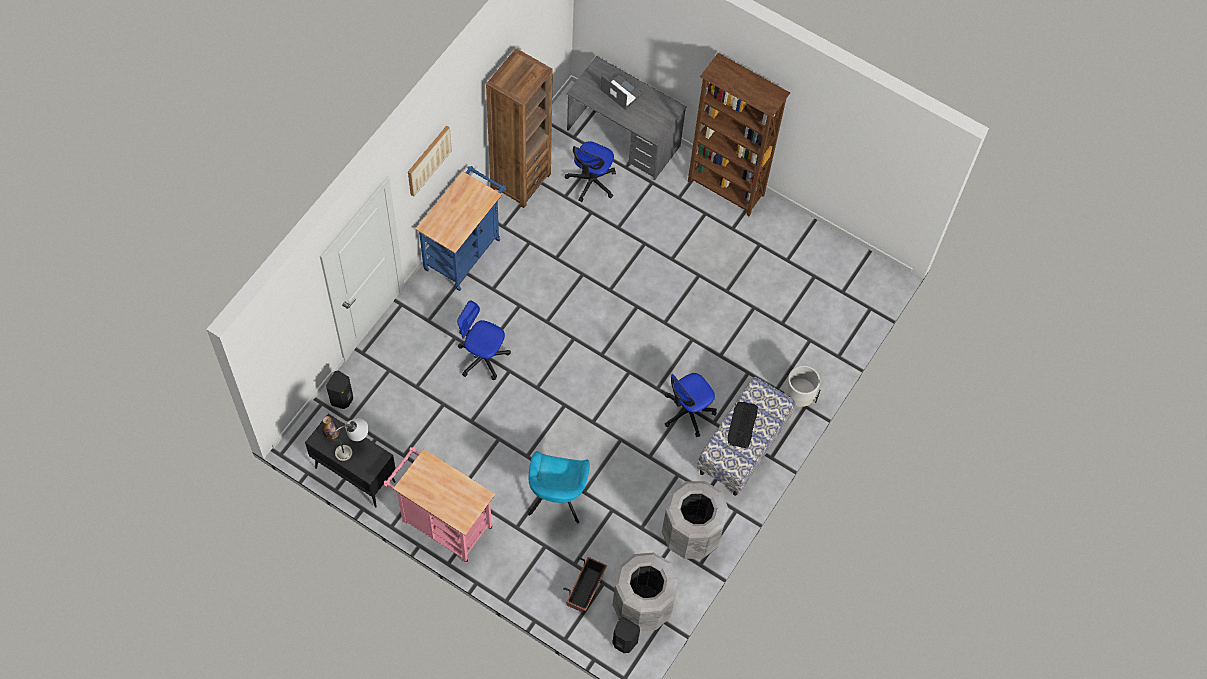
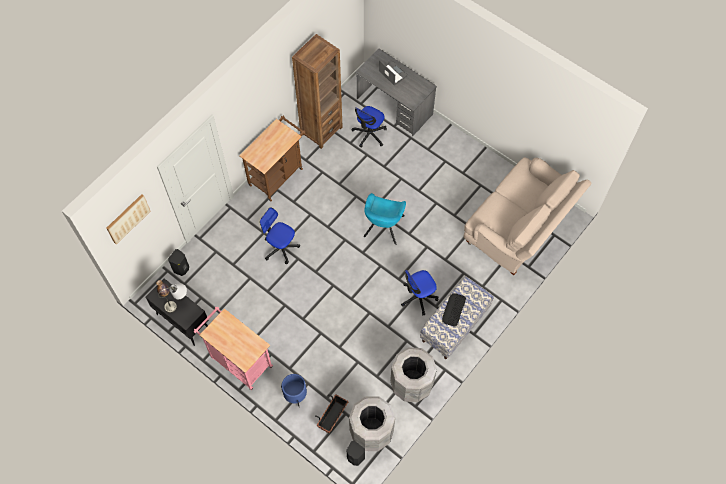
camera: 10 degrees right, 0 degrees up
picture [408,125,452,196] -> picture moved to [106,194,151,244]
blue cart [415,166,506,291] -> brown cart [239,116,305,201]
turquoise armchair [528,451,590,523] -> turquoise armchair moved to [364,193,406,245]
brown bookcase [688,53,790,216] -> none
white planter [784,365,820,407] -> none
none -> blue planter [281,374,307,406]
none -> beige sofa [464,157,592,275]

